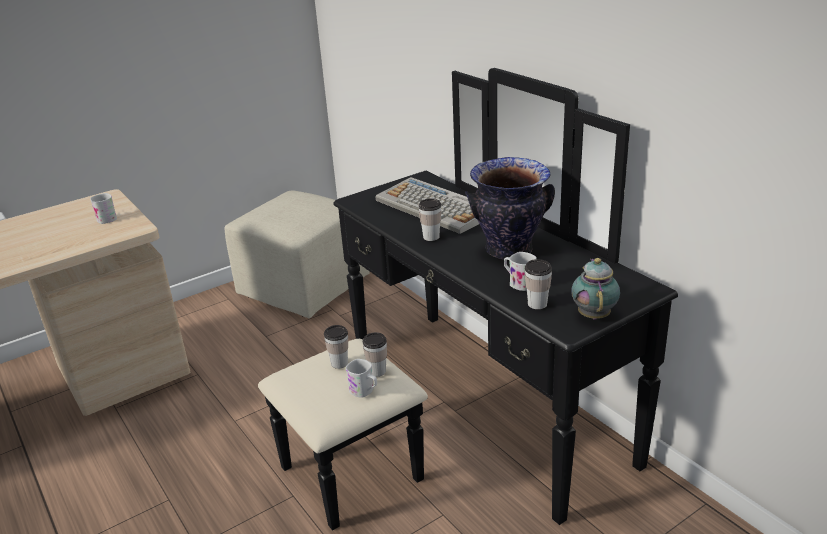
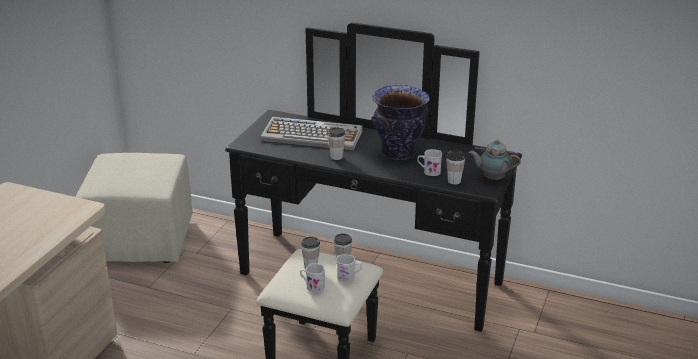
camera: 35 degrees left, 0 degrees up
white mug [90,193,117,224] -> white mug moved to [300,263,325,292]
teapot [571,258,620,320] -> teapot turned 45 degrees counterclockwise [469,140,521,180]

